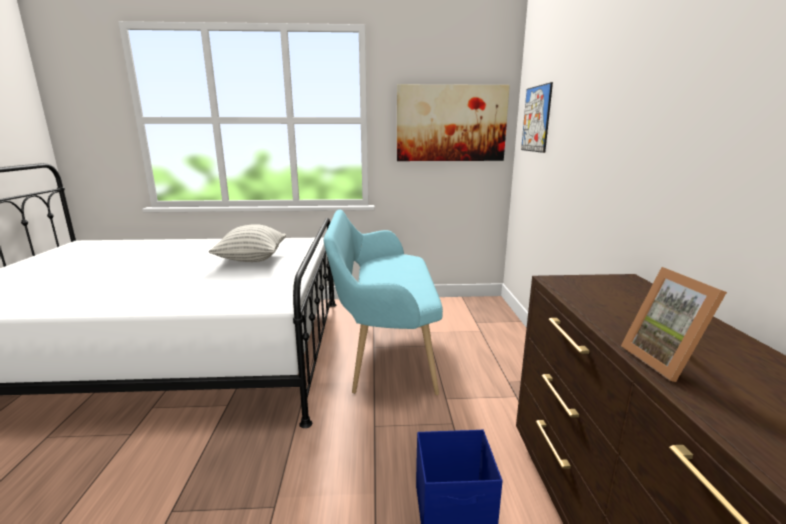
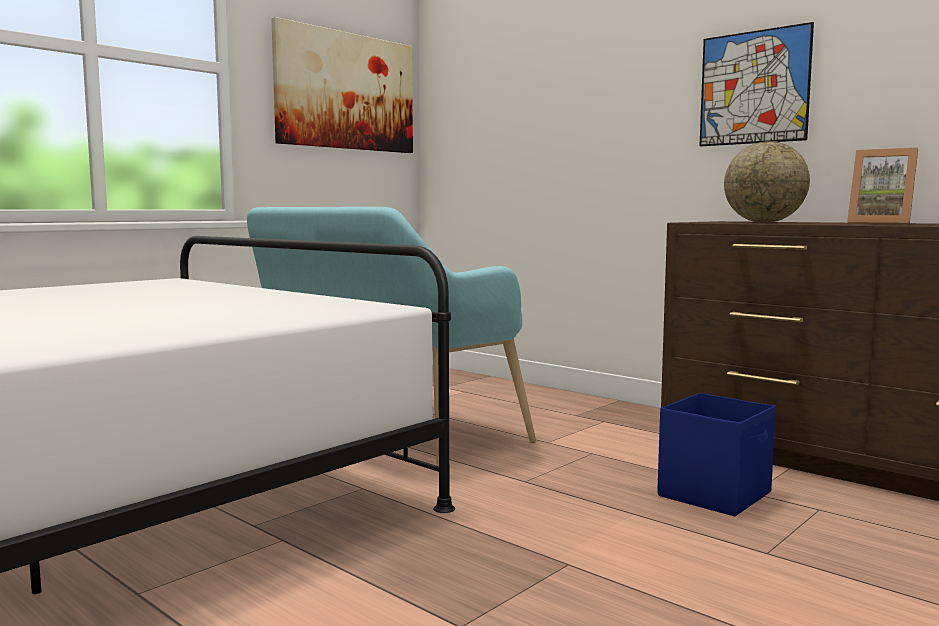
camera: 45 degrees left, 10 degrees down
pillow [209,224,286,262] -> none
picture [521,82,553,153] -> picture moved to [700,22,814,146]
none -> globe [724,141,810,223]

